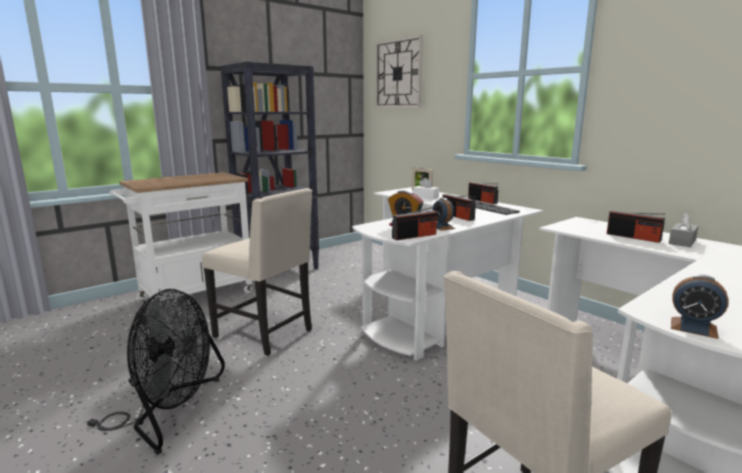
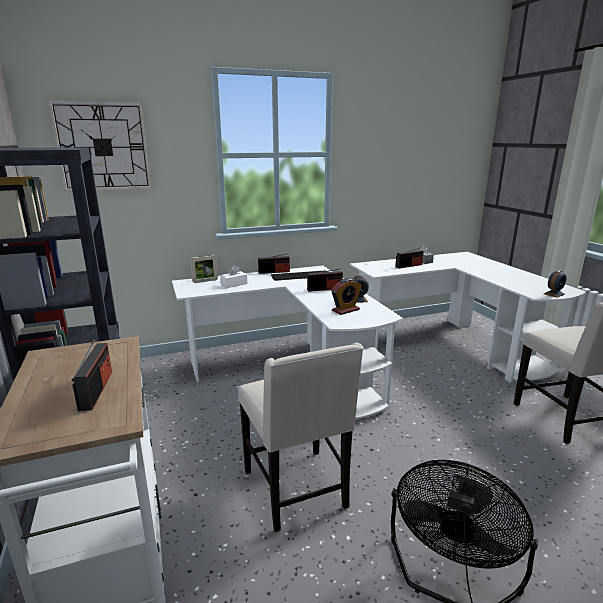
camera: 70 degrees left, 5 degrees up
beige chair [202,188,312,356] -> beige chair turned 105 degrees clockwise [238,342,364,532]
radio [392,207,437,241] -> radio moved to [72,339,112,411]

